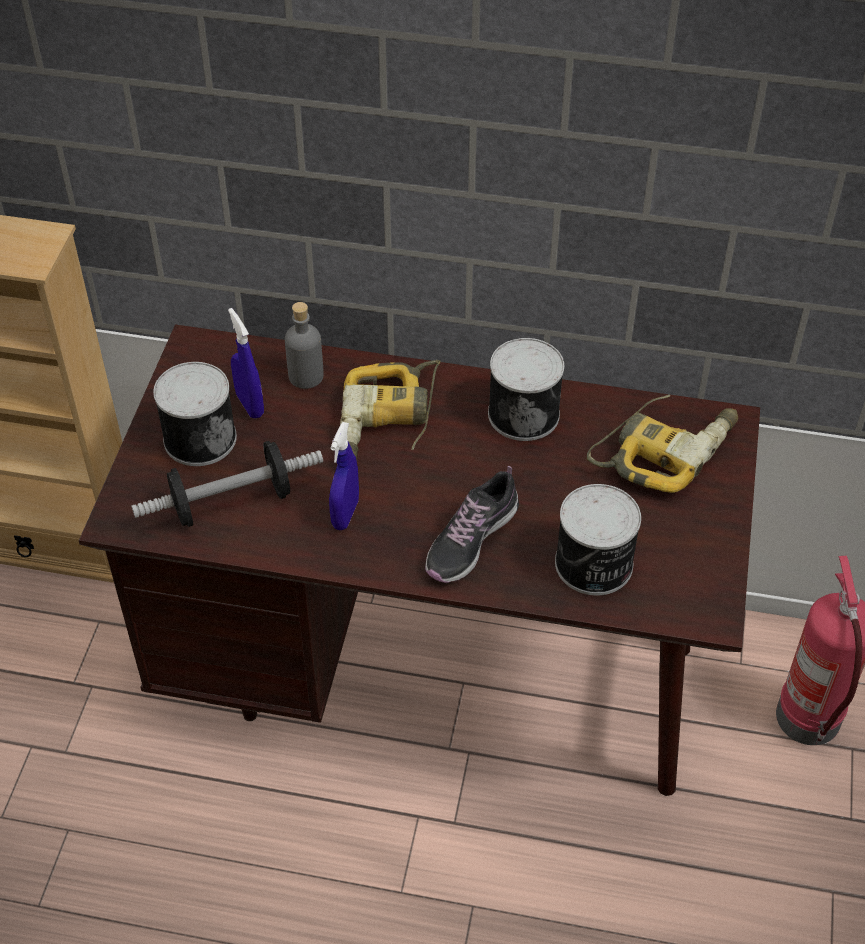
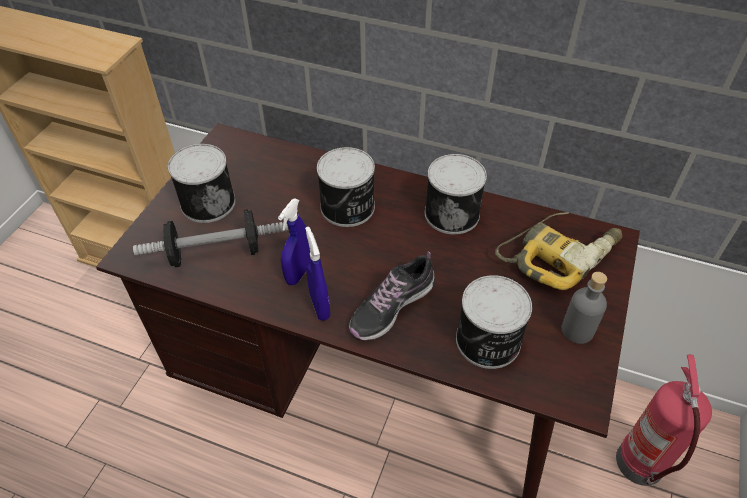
camera: 10 degrees right, 0 degrees up
blue spray bottle [228,308,264,419] -> blue spray bottle moved to [305,227,330,321]
grey bottle [285,302,324,389] -> grey bottle moved to [562,272,607,344]
power drill [340,360,441,459] -> can [317,147,375,227]

